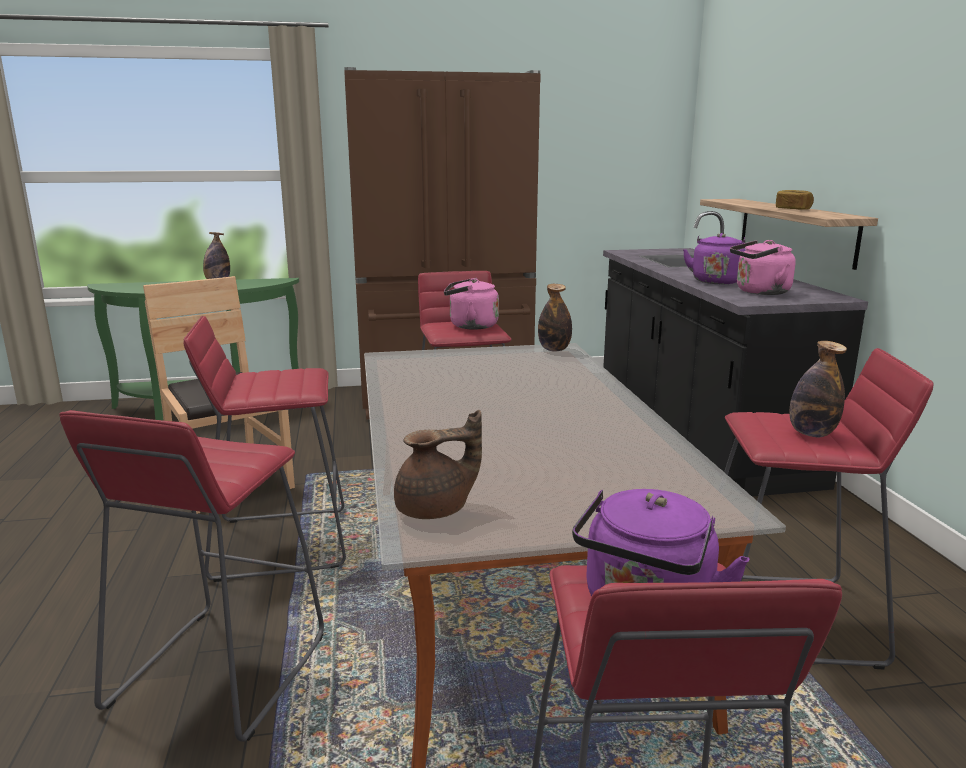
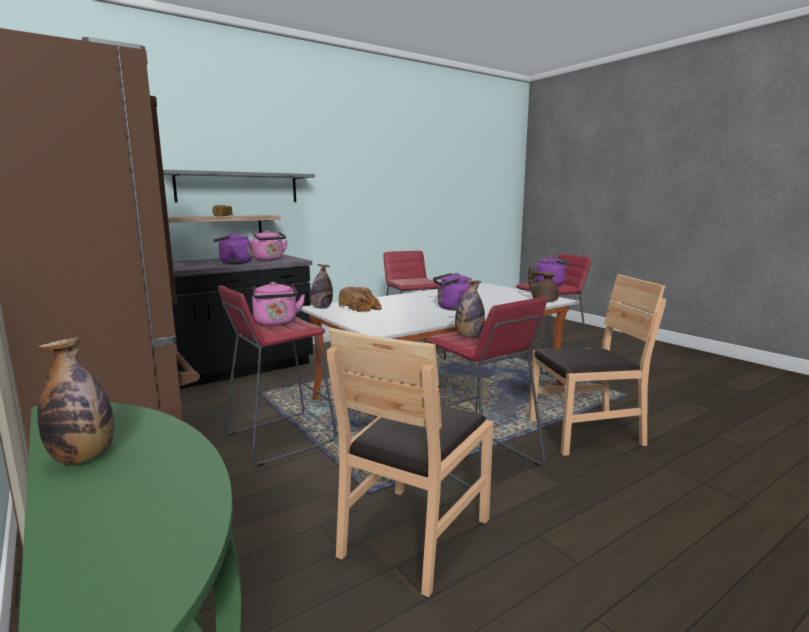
camera: 115 degrees left, 5 degrees down
red stool [59,410,324,742] -> brown chair [529,274,666,456]
bottle [789,341,847,437] -> bottle moved to [455,280,485,337]
none -> grey shelf [163,170,315,202]
none -> bread [339,287,382,312]
none -> purple kettle [433,273,472,310]

